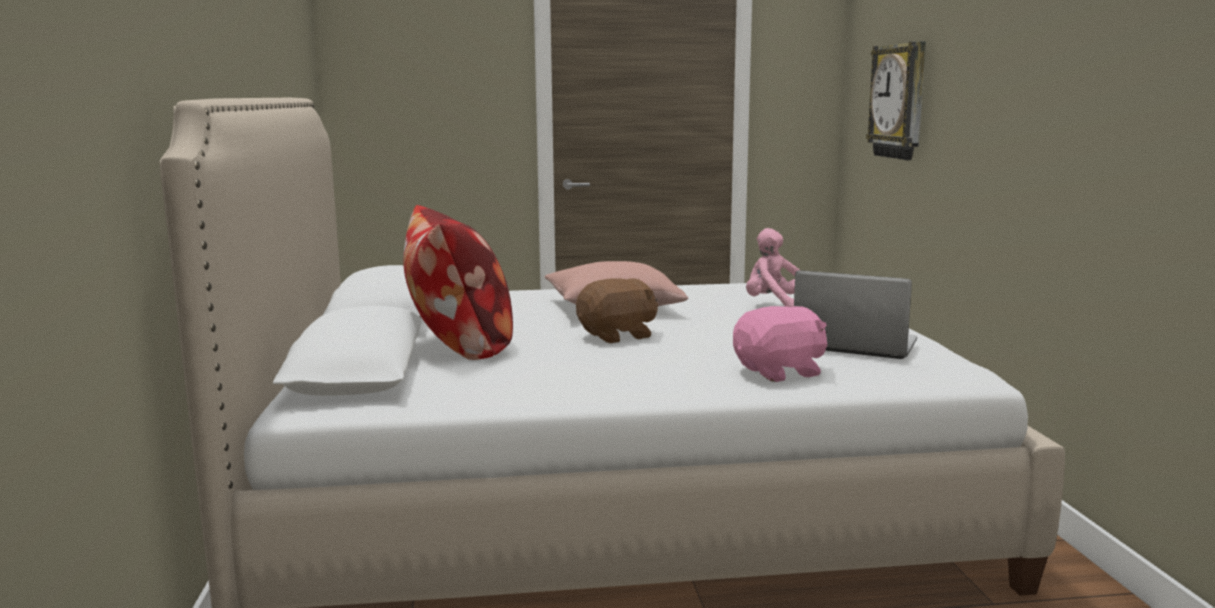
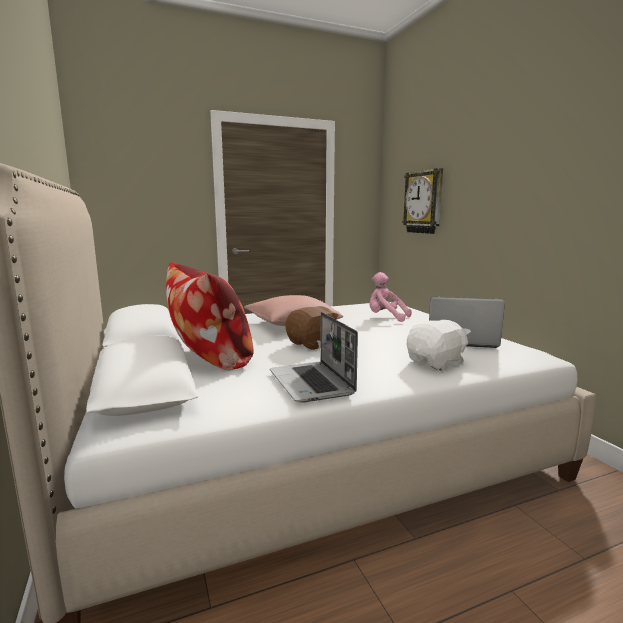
camera: 15 degrees left, 0 degrees up
pink plush toy [733,306,827,382] -> white plush toy [407,320,471,371]
none -> laptop [270,312,358,402]

